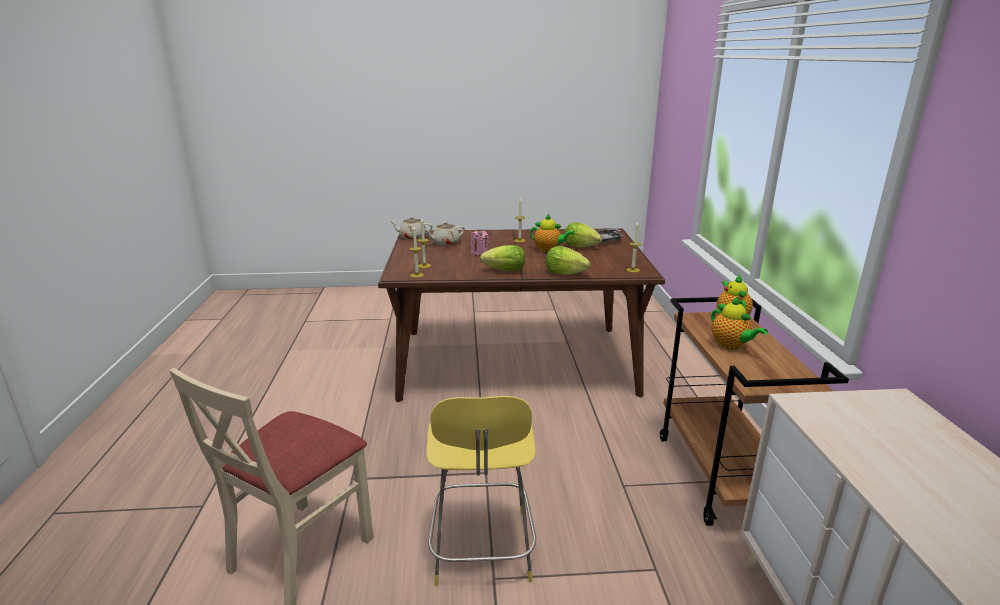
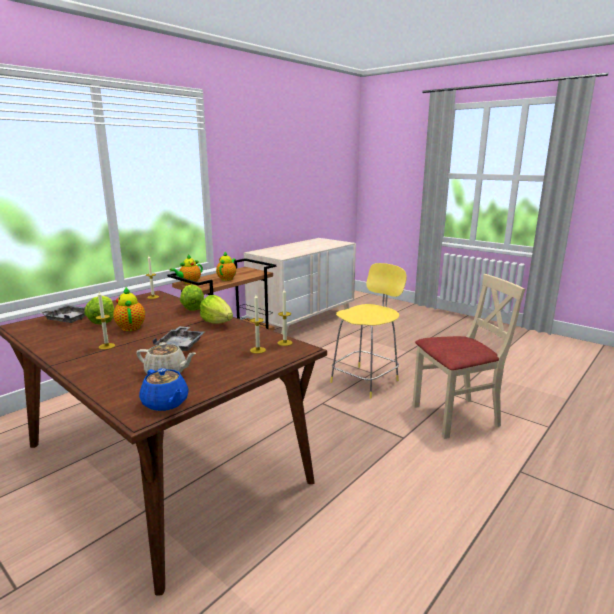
camera: 135 degrees left, 5 degrees down
beige teapot [390,217,432,240] -> blue teapot [139,368,189,411]
pink candle [471,229,489,256] -> grey tray [152,326,204,351]

